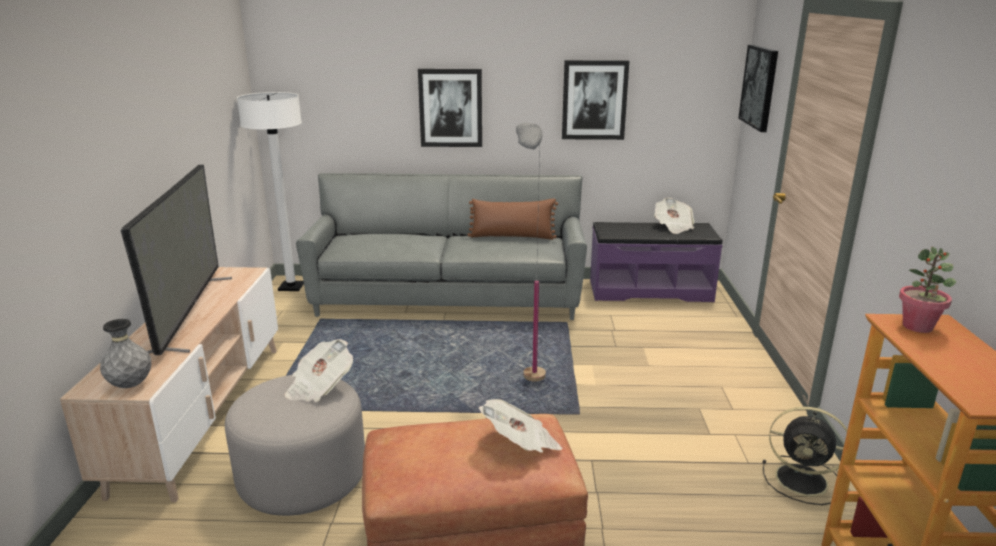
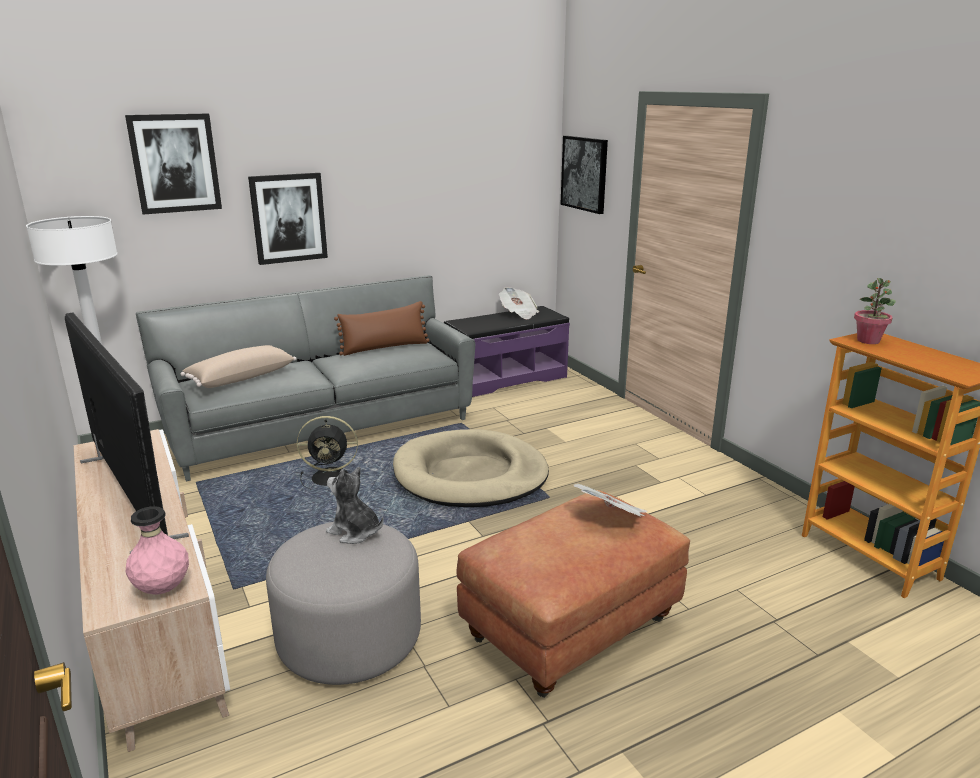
camera: 30 degrees left, 0 degrees up
grey vase [100,319,152,388] -> pink vase [126,506,189,595]
newspaper [285,339,353,402] -> plush toy [326,467,384,544]
grey floor lamp [516,123,546,382] -> beige dog bed [393,429,549,507]
picture [562,60,629,140] -> picture moved to [125,114,222,215]
black fan [763,406,847,505] -> black fan moved to [297,416,358,490]
none -> beige pillow [181,345,297,388]

